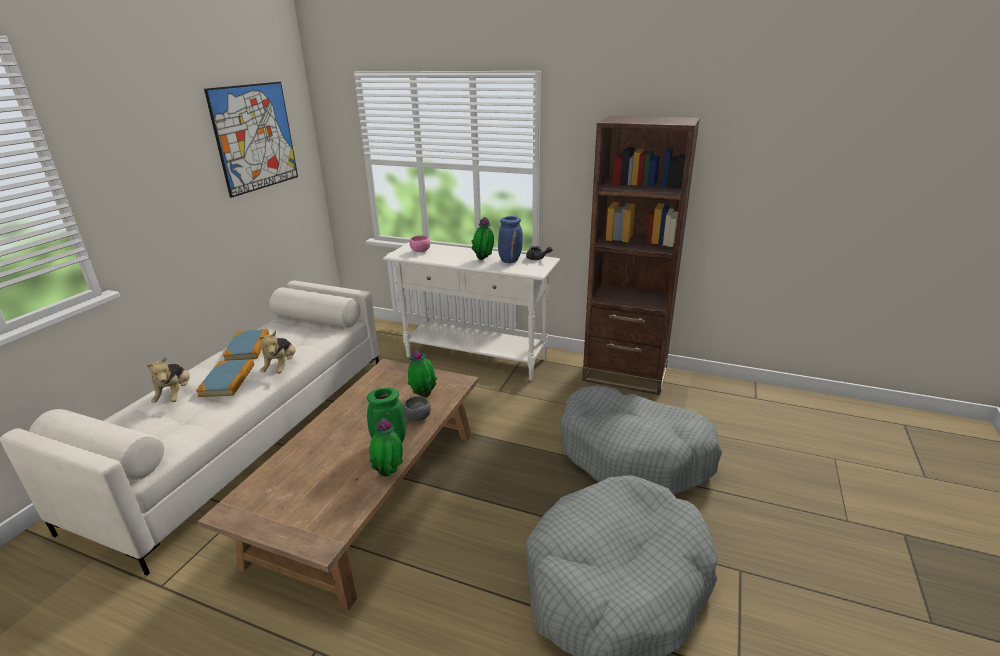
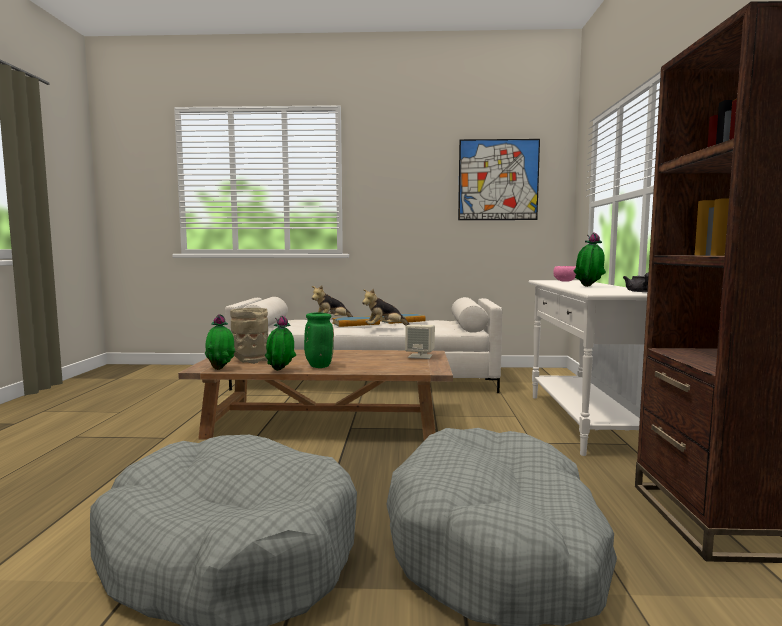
camera: 70 degrees right, 20 degrees down
grey bowl [403,396,431,422] -> none
potted plant [407,349,437,398] -> potted plant moved to [205,314,235,370]
blue vase [498,216,523,263] -> none
none -> beige vase [230,308,268,364]
none -> beige speaker [405,324,435,359]

